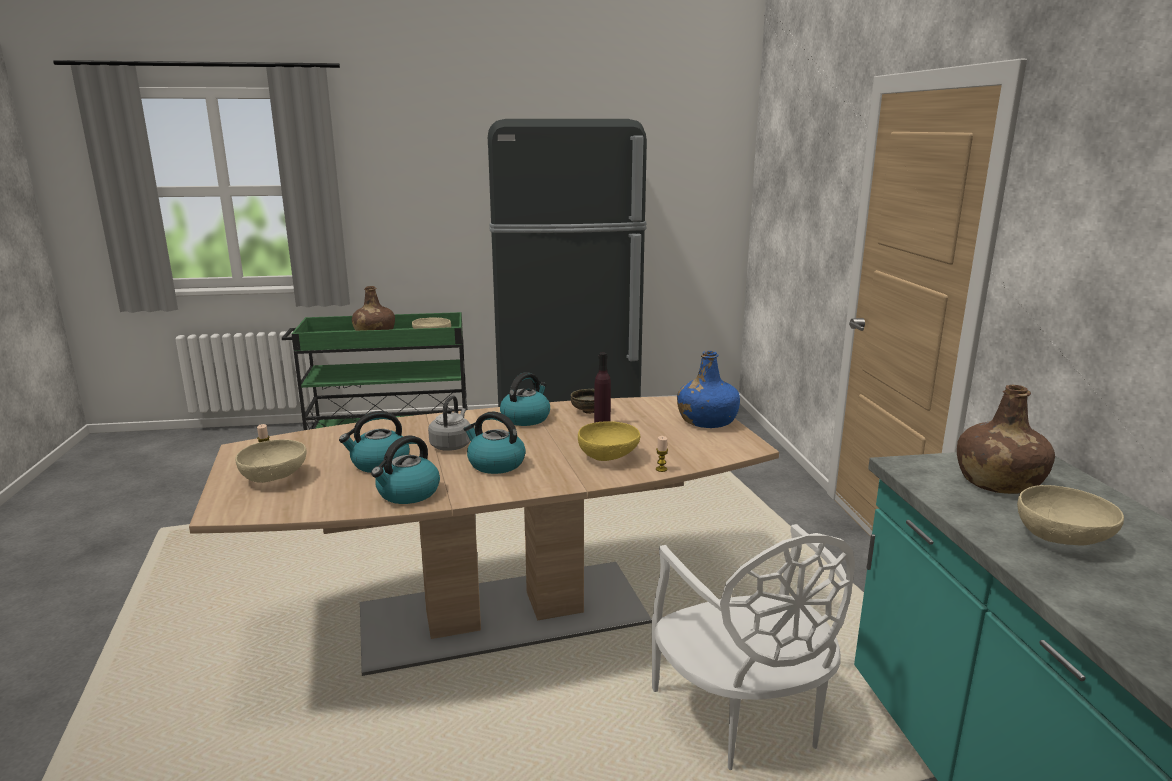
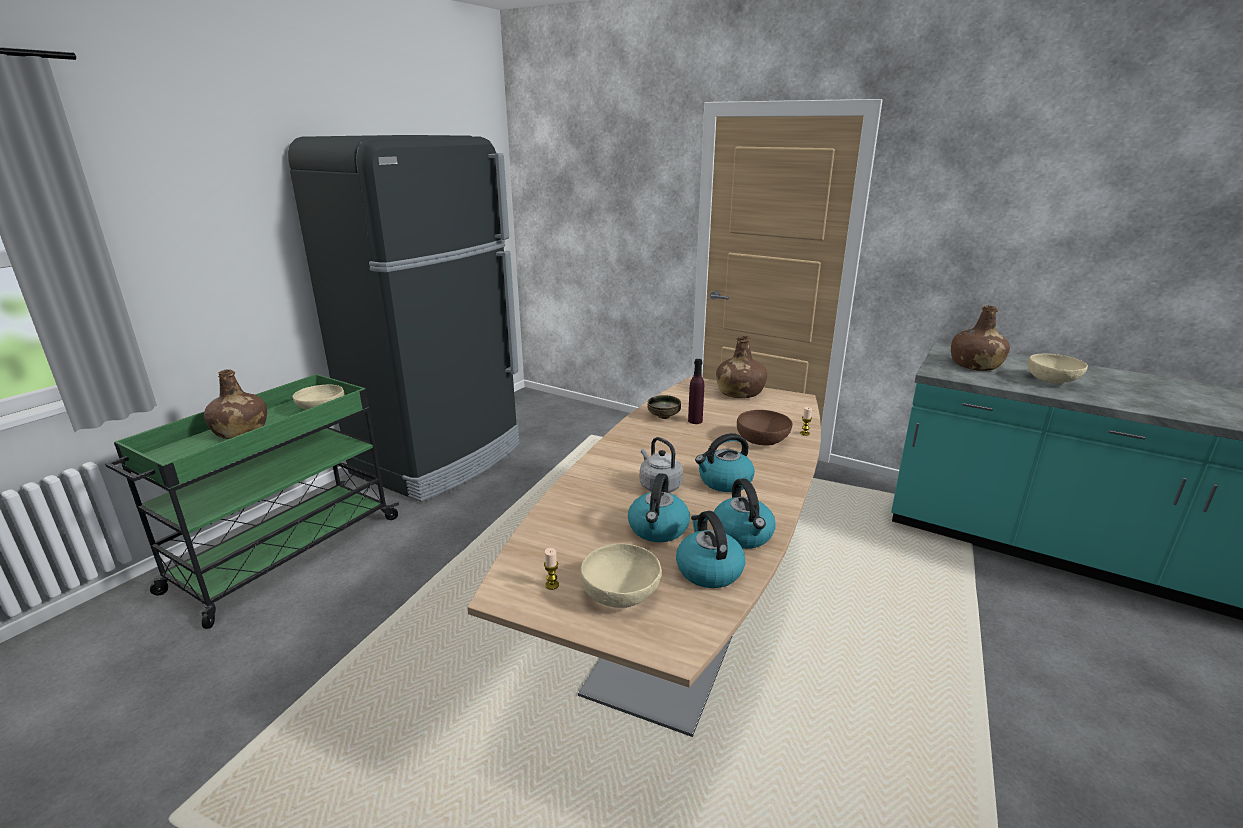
camera: 50 degrees left, 5 degrees up
kettle [500,372,550,426] -> kettle moved to [676,511,745,588]
yellow bowl [578,421,640,461] -> brown bowl [737,410,793,445]
white chair [652,524,855,770] -> none
blue bottle [677,351,740,428] -> brown bottle [716,335,767,398]

